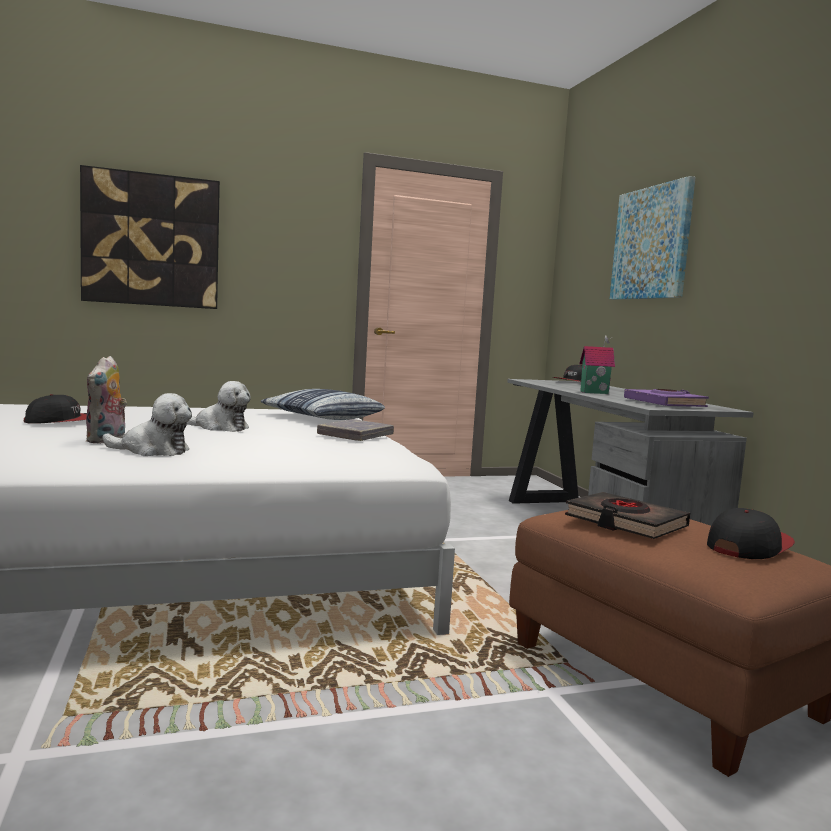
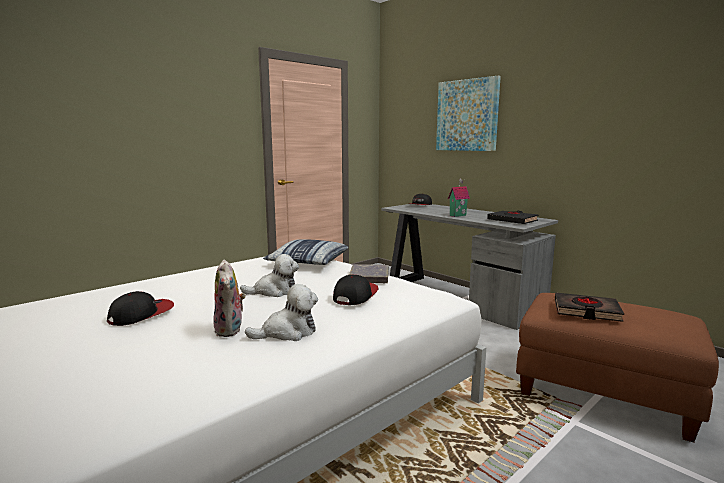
camera: 25 degrees left, 5 degrees up
picture [80,165,220,309] -> none
purple book [624,389,709,407] -> black book [487,211,538,224]
cap [707,508,795,559] -> cap moved to [333,275,379,305]

